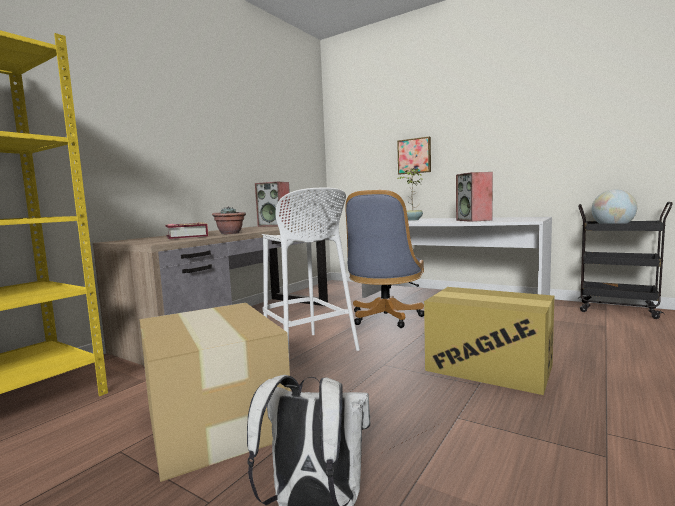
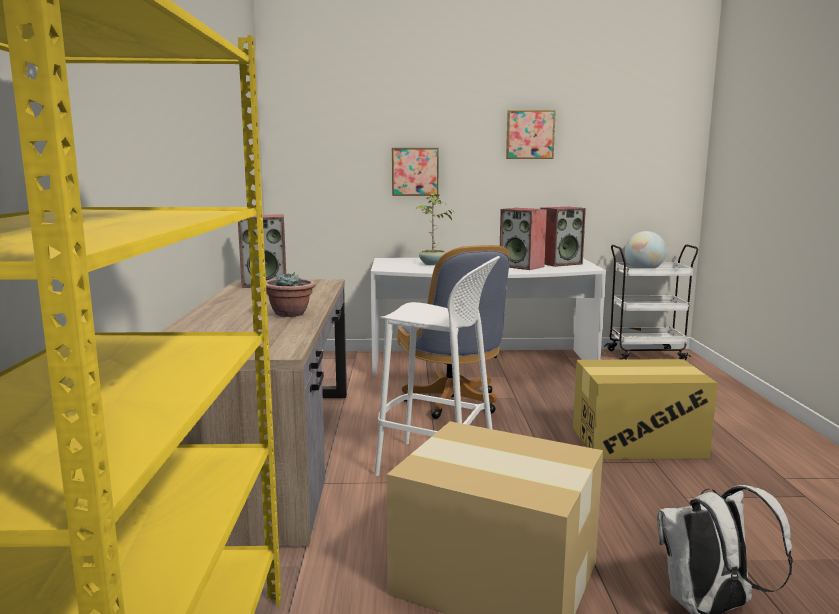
camera: 35 degrees left, 5 degrees up
book [165,222,208,239] -> none
black cart [578,202,673,319] -> white cart [604,245,698,360]
none -> picture [506,110,556,159]
none -> speaker [540,207,586,267]

